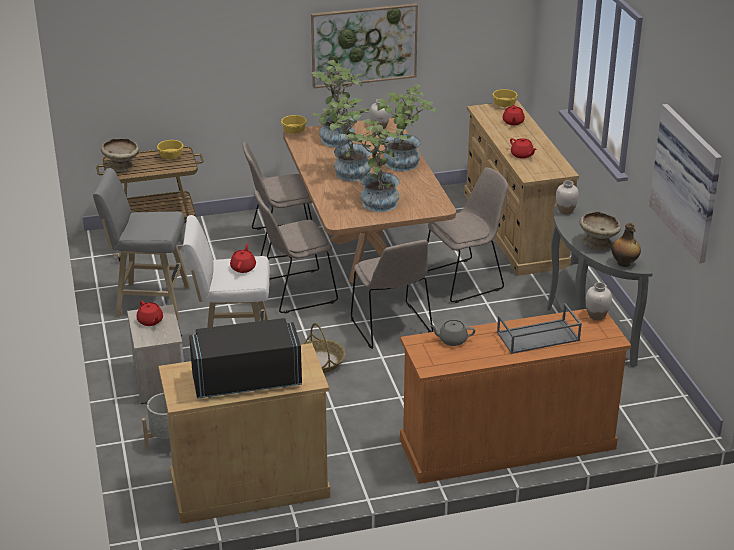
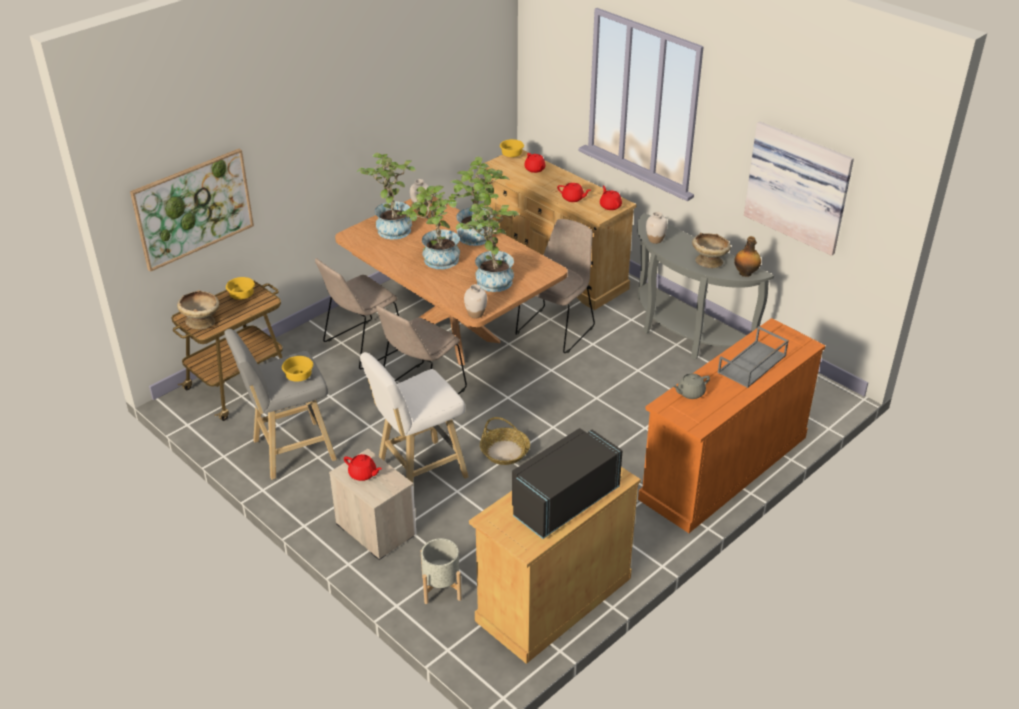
camera: 30 degrees left, 5 degrees up
red teapot [230,243,256,273] -> red teapot moved to [600,186,622,210]
yellow bowl [281,115,307,134] -> yellow bowl moved to [282,356,313,382]
picture [311,3,418,88] -> picture moved to [130,149,254,272]
beige chair [351,240,433,349] -> none
white vase [586,282,612,320] -> white vase moved to [464,284,487,318]

